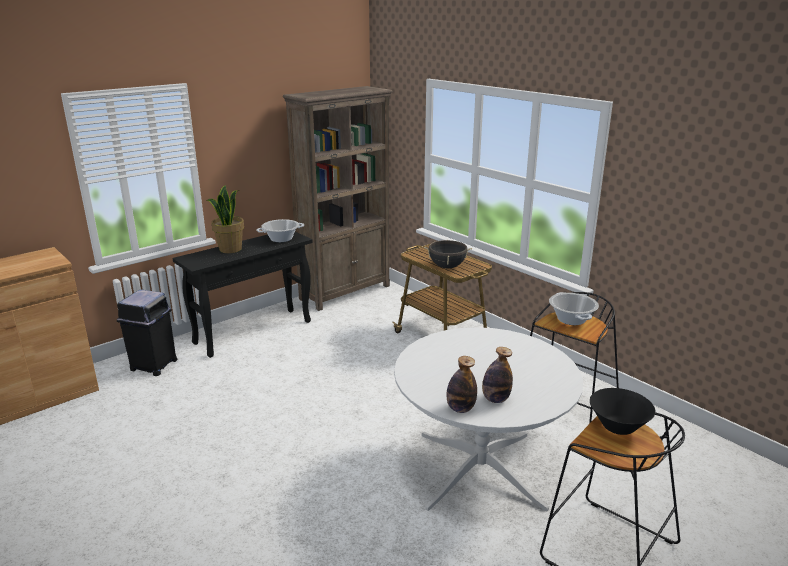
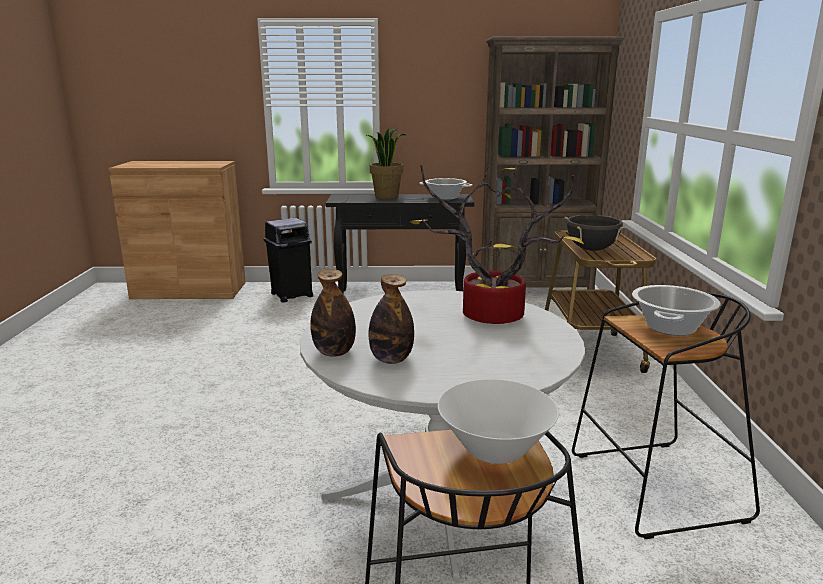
camera: 40 degrees right, 5 degrees down
black bowl [590,388,656,435] -> white bowl [438,379,559,464]
none -> potted plant [410,165,584,324]

